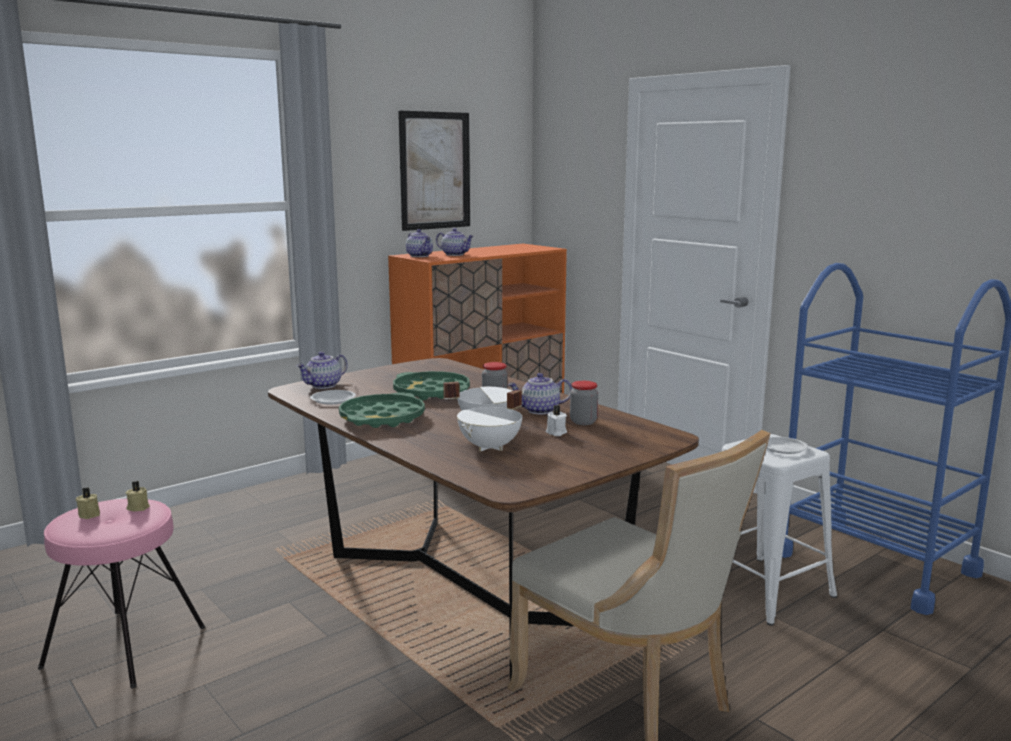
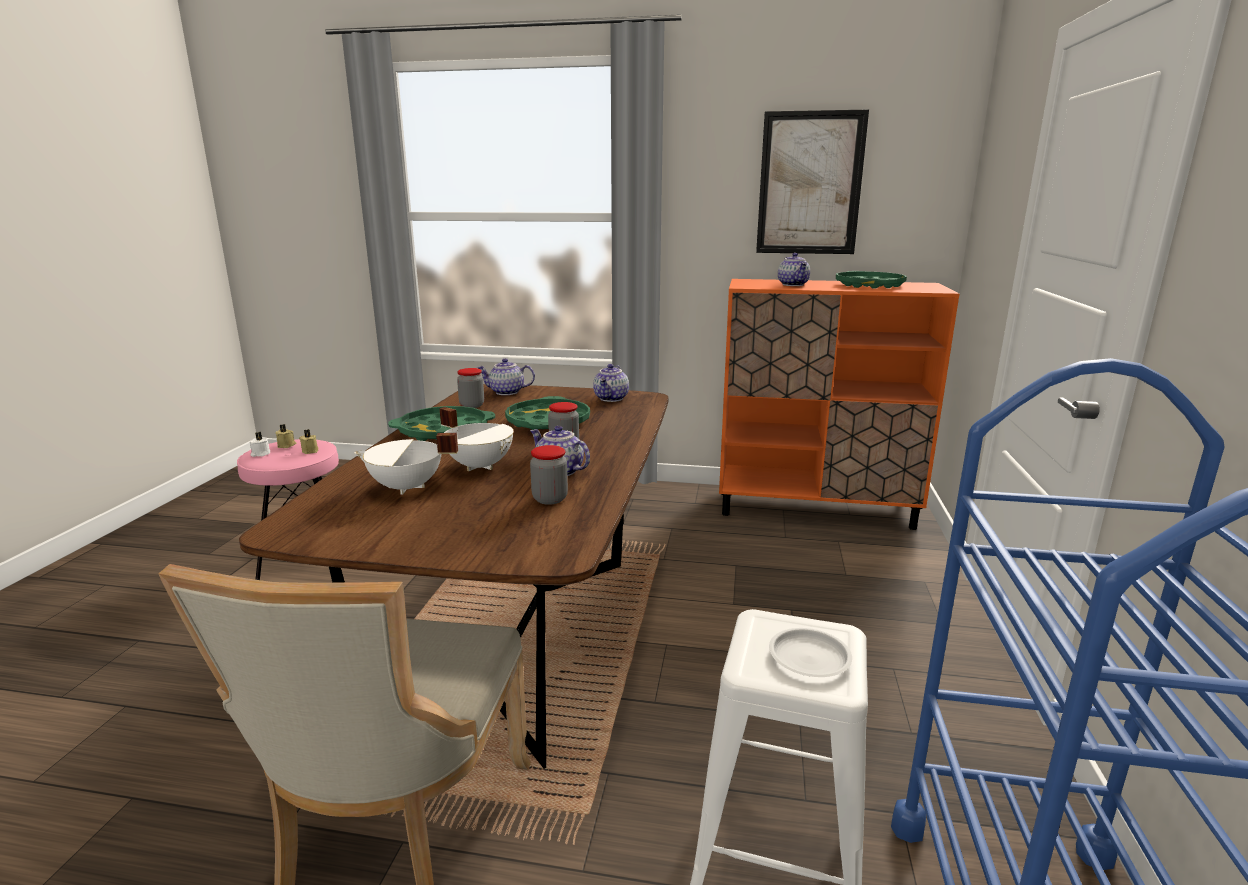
camera: 50 degrees right, 5 degrees up
white plate [310,390,356,404] -> jar [457,368,484,408]
teapot [406,229,433,257] -> teapot moved to [593,364,629,402]
white candle [546,405,567,436] -> white candle moved to [250,432,270,457]
none -> green tray [836,271,907,289]

